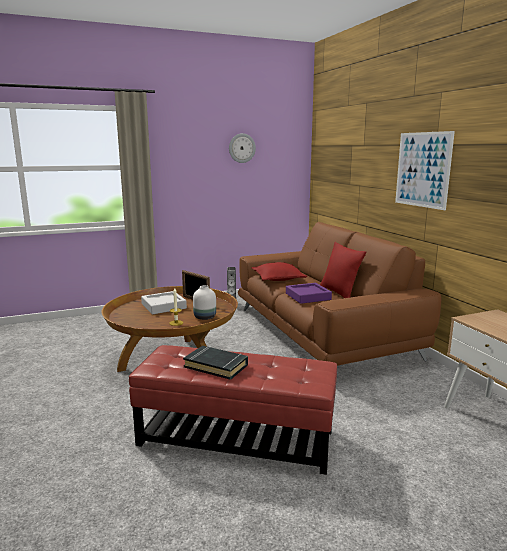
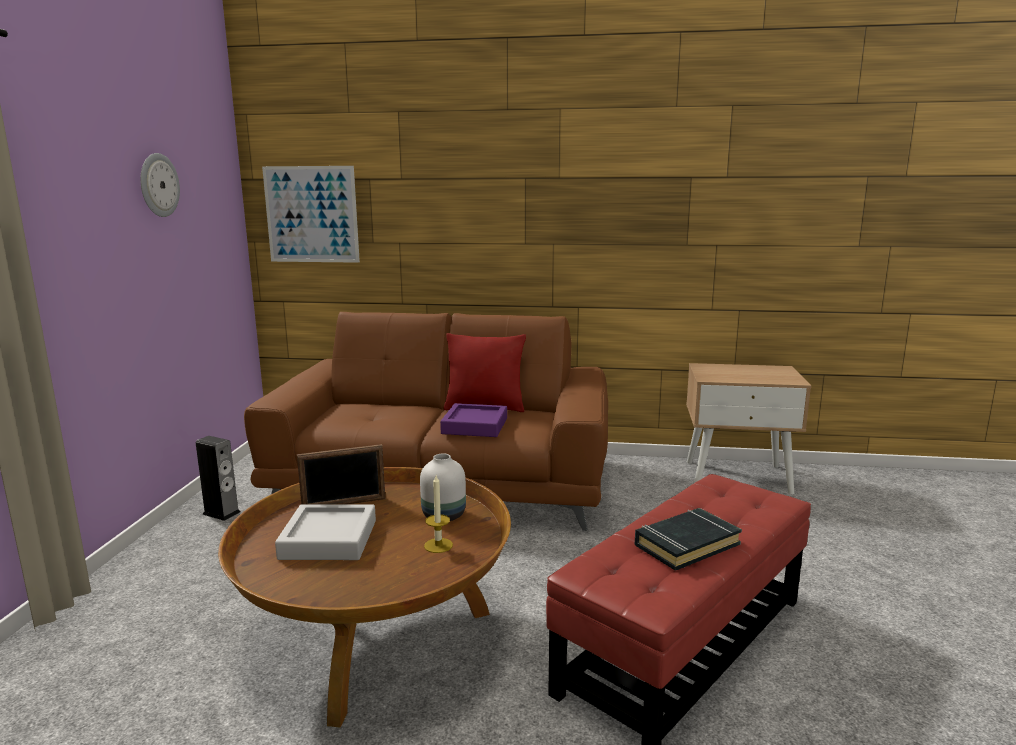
camera: 60 degrees left, 0 degrees up
red pillow [252,262,307,281] -> none
picture [395,131,455,210] -> picture moved to [262,166,360,263]

